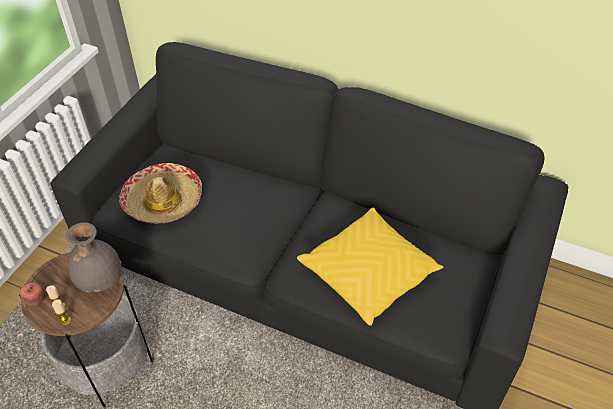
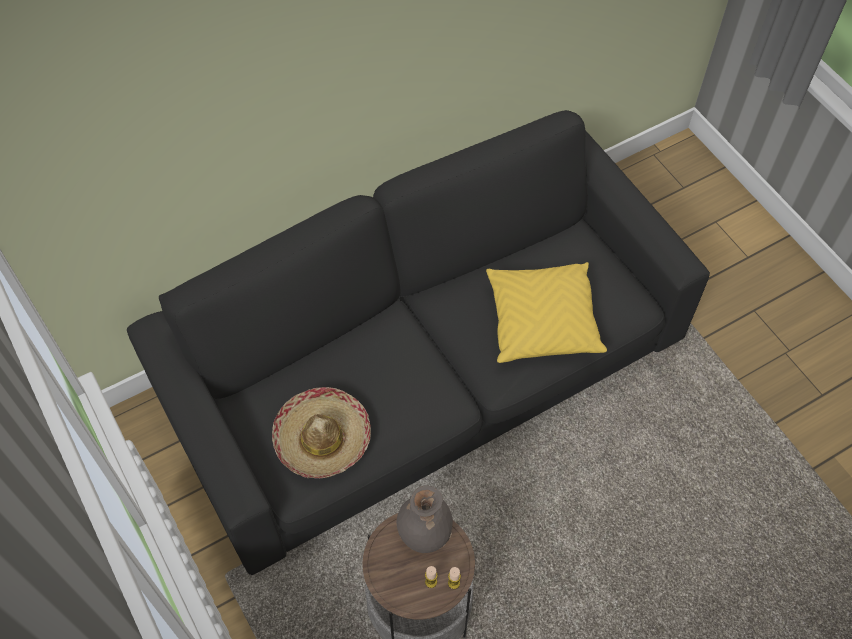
camera: 55 degrees left, 10 degrees up
apple [20,282,45,306] -> none

